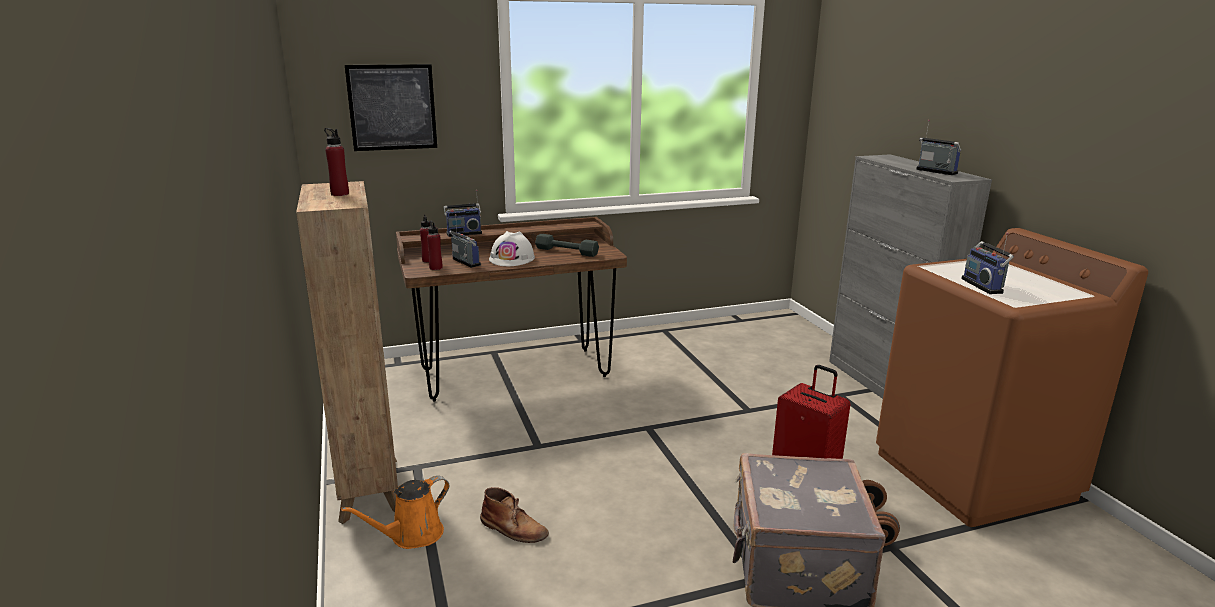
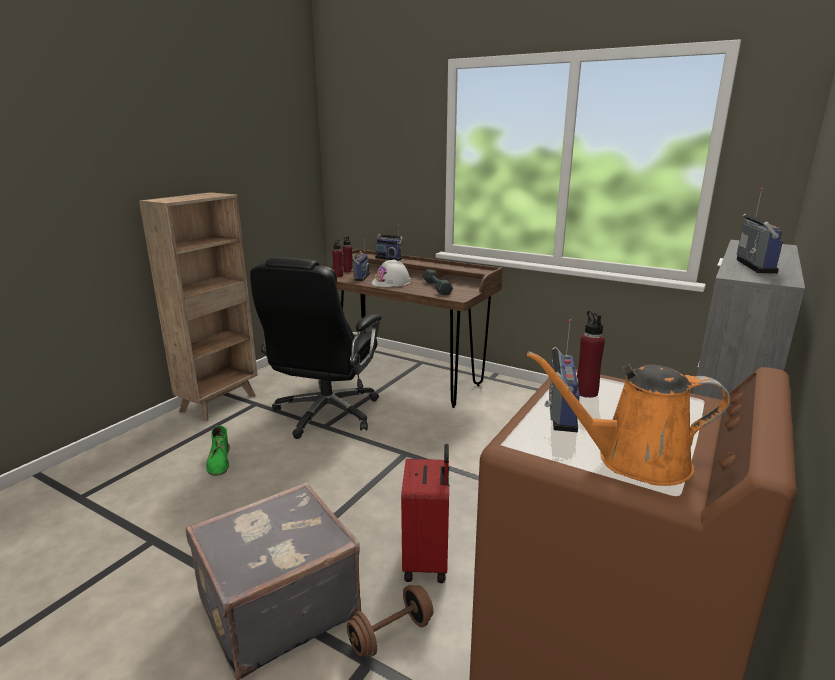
camera: 50 degrees right, 0 degrees up
red bottle [324,128,349,196] -> red bottle moved to [577,310,605,398]
orange watering can [341,476,449,549] -> orange watering can moved to [527,351,730,486]
picture [345,64,437,151] -> none
brown boot [480,487,549,543] -> green boot [206,425,230,476]
radio [961,232,1014,294] -> radio turned 150 degrees clockwise [544,319,580,432]
none -> black office chair [250,257,382,439]

